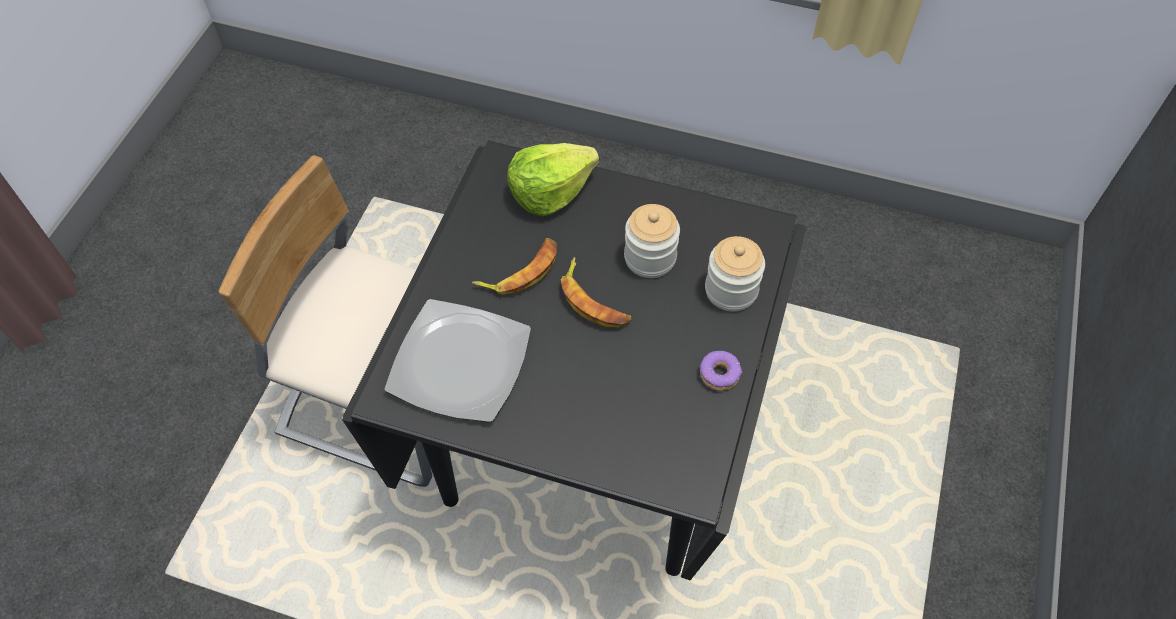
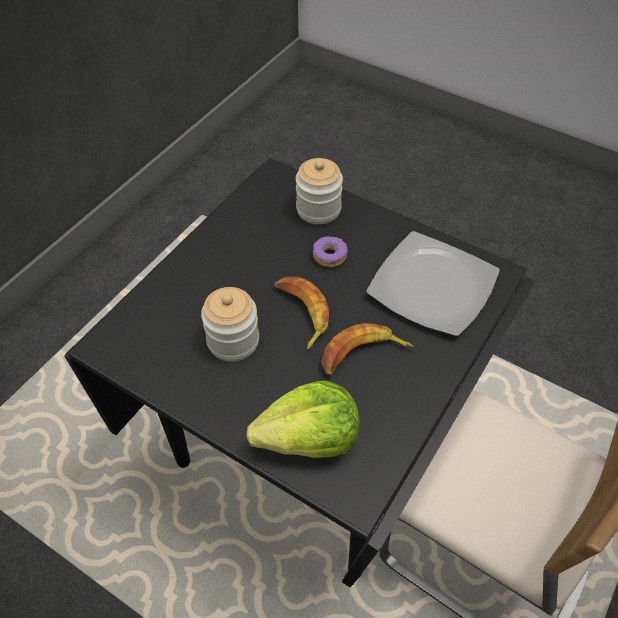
camera: 165 degrees left, 5 degrees down
donut [700,350,742,391] -> donut moved to [313,236,348,267]
jar [705,236,765,311] -> jar moved to [296,158,343,224]

